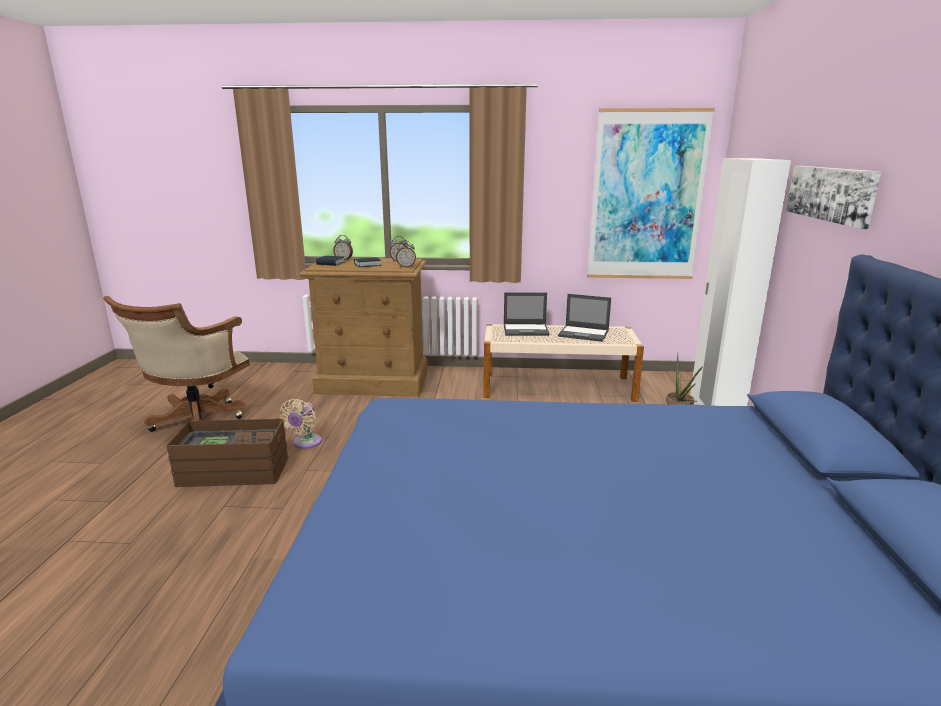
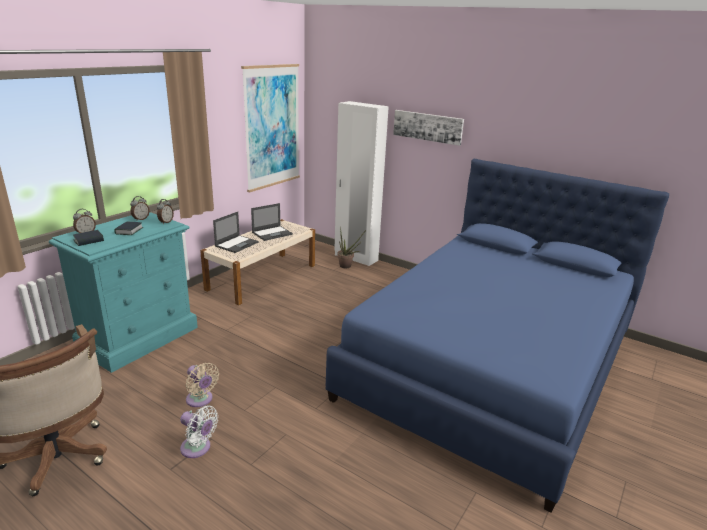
camera: 60 degrees left, 5 degrees up
brown storage box [167,419,289,487] -> white fan [180,405,218,458]
brown dresser [299,258,427,397] -> turquoise dresser [49,212,198,373]

